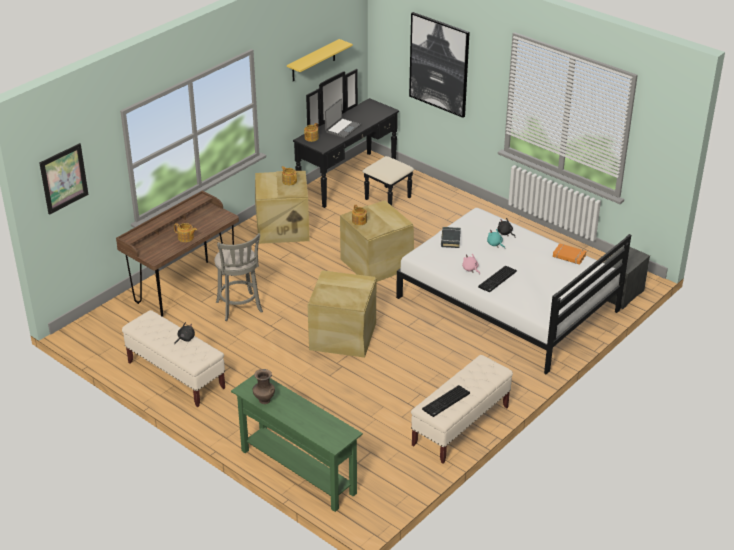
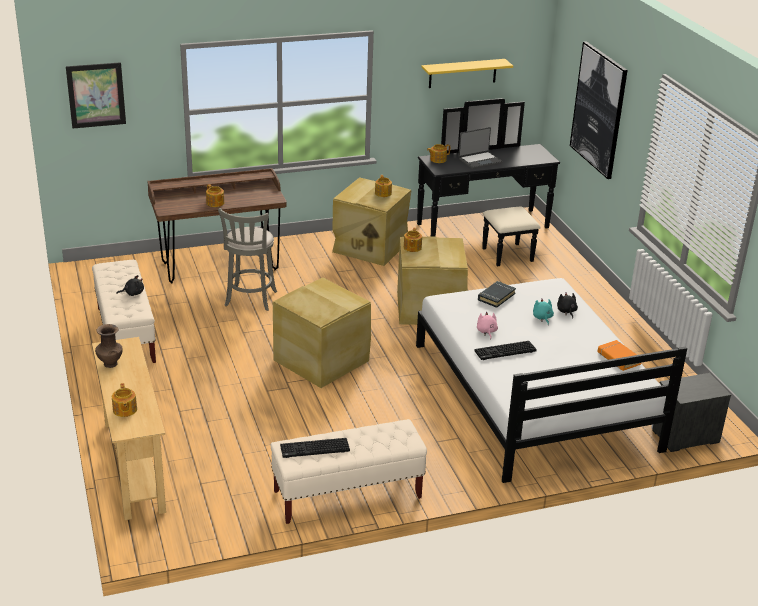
camera: 30 degrees right, 5 degrees down
green console table [231,375,363,512] -> beige console table [92,337,166,520]
none -> teapot [112,383,137,417]

